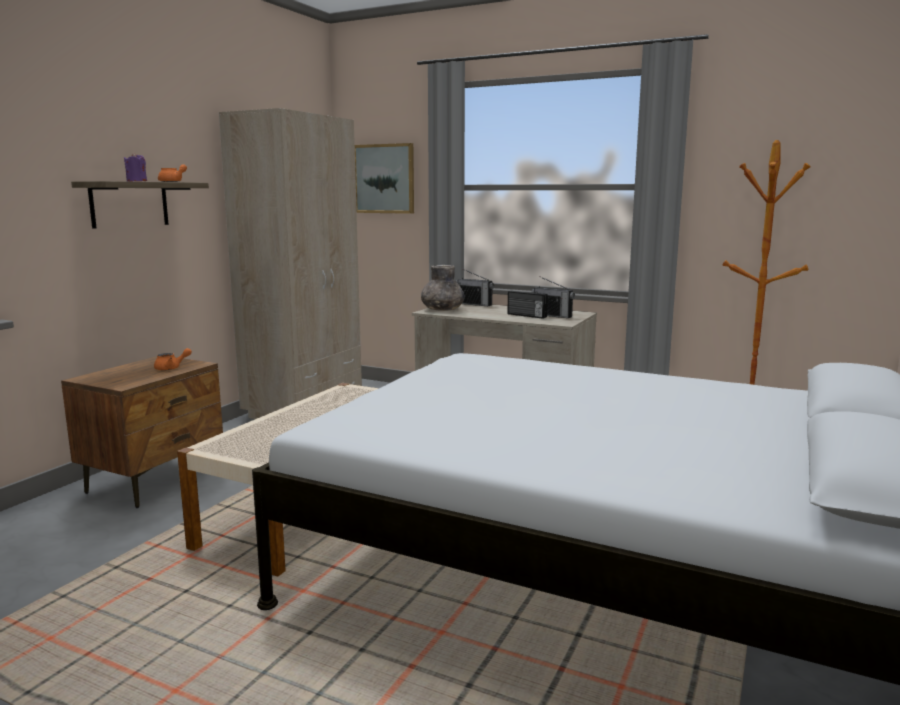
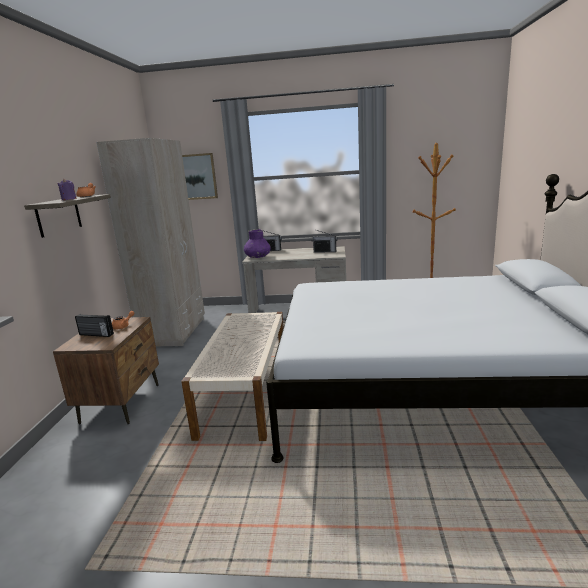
camera: 20 degrees left, 5 degrees up
grey vase [421,265,465,311] -> purple vase [244,229,271,258]
radio [507,291,548,319] -> radio moved to [75,314,114,337]

